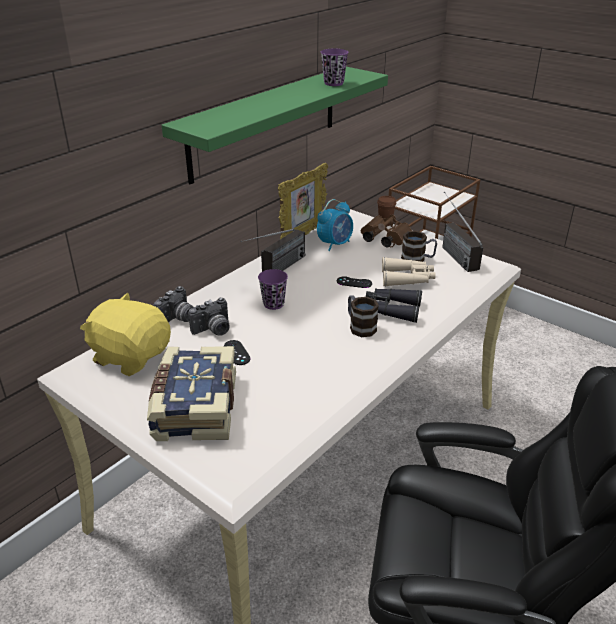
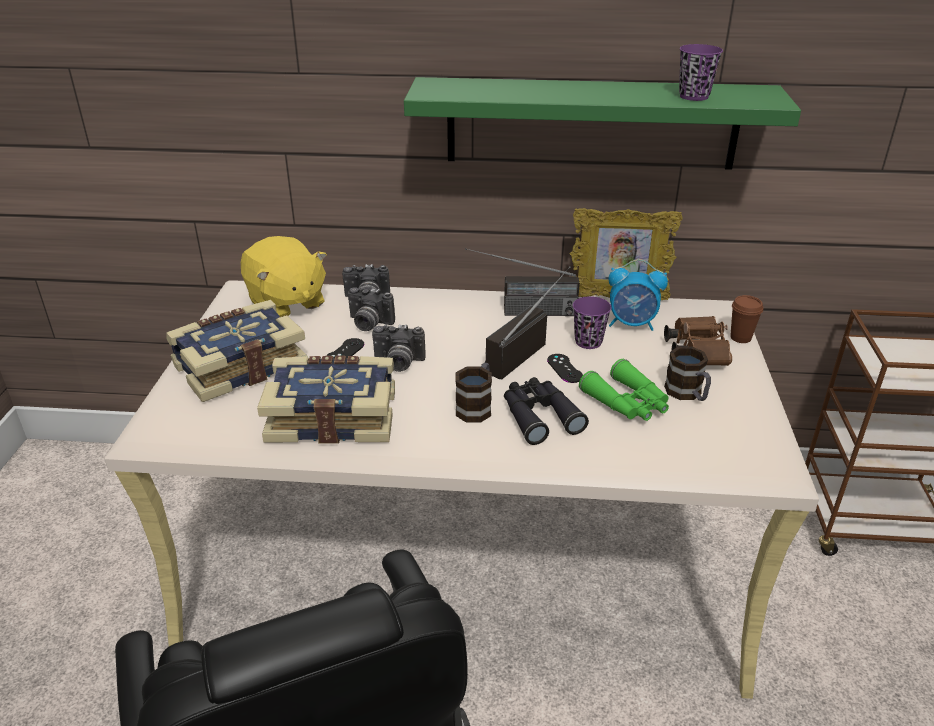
camera: 55 degrees right, 0 degrees up
yellow plush toy [80,293,171,376] -> yellow plush toy turned 150 degrees clockwise [241,236,327,317]
purple cup [258,269,288,310] -> purple cup moved to [573,296,612,349]
beige binoculars [382,257,436,287] -> green binoculars [579,359,669,421]
radio [442,192,483,272] -> radio moved to [485,266,571,379]
none -> book [257,356,395,444]
none -> camera [372,324,426,372]

